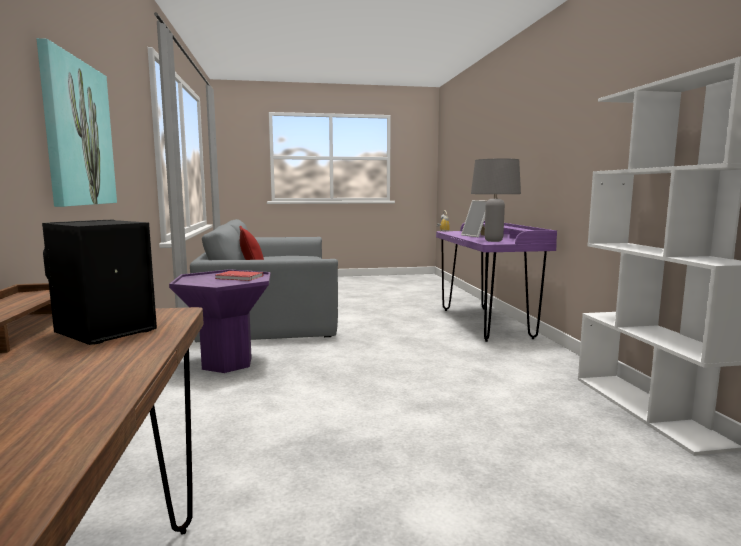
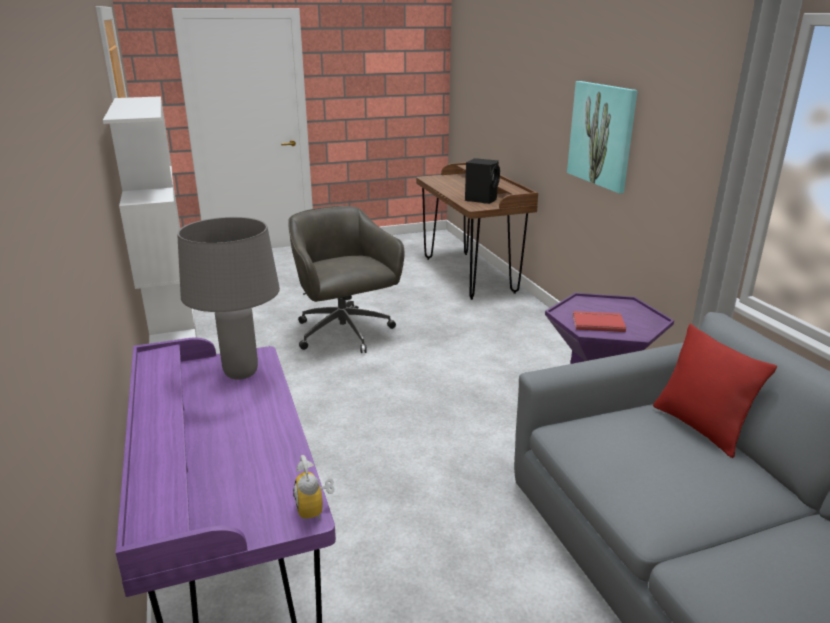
camera: 170 degrees right, 15 degrees up
picture frame [461,200,487,238] -> none
none -> grey office chair [288,206,405,353]

